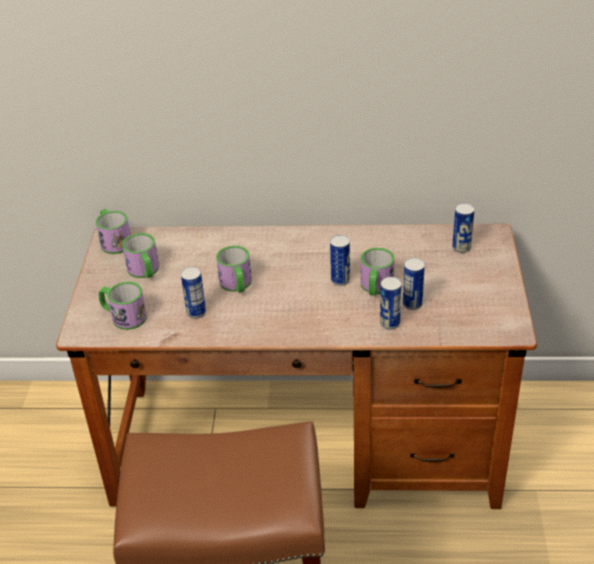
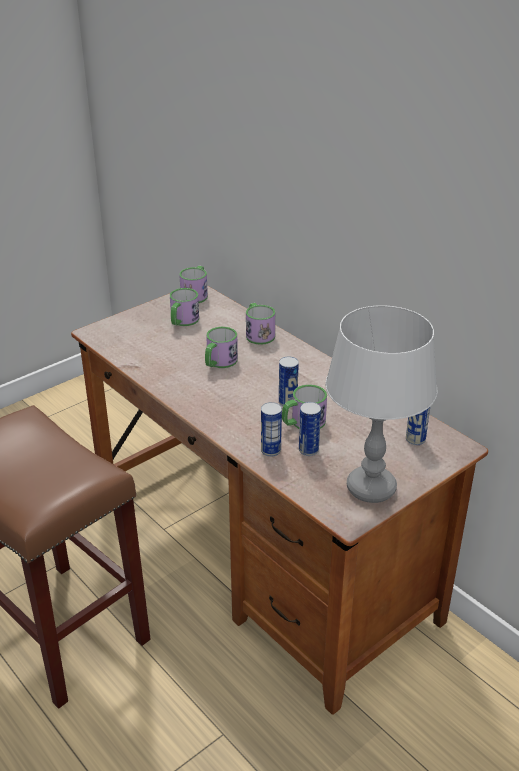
camera: 45 degrees right, 5 degrees down
mug [99,282,147,330] -> mug moved to [246,303,275,345]
can [181,267,206,319] -> none
none -> grey table lamp [325,305,438,503]

